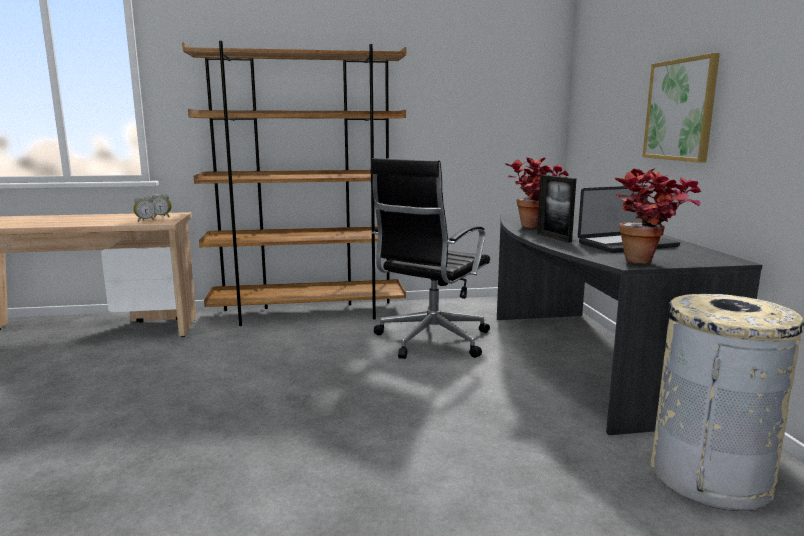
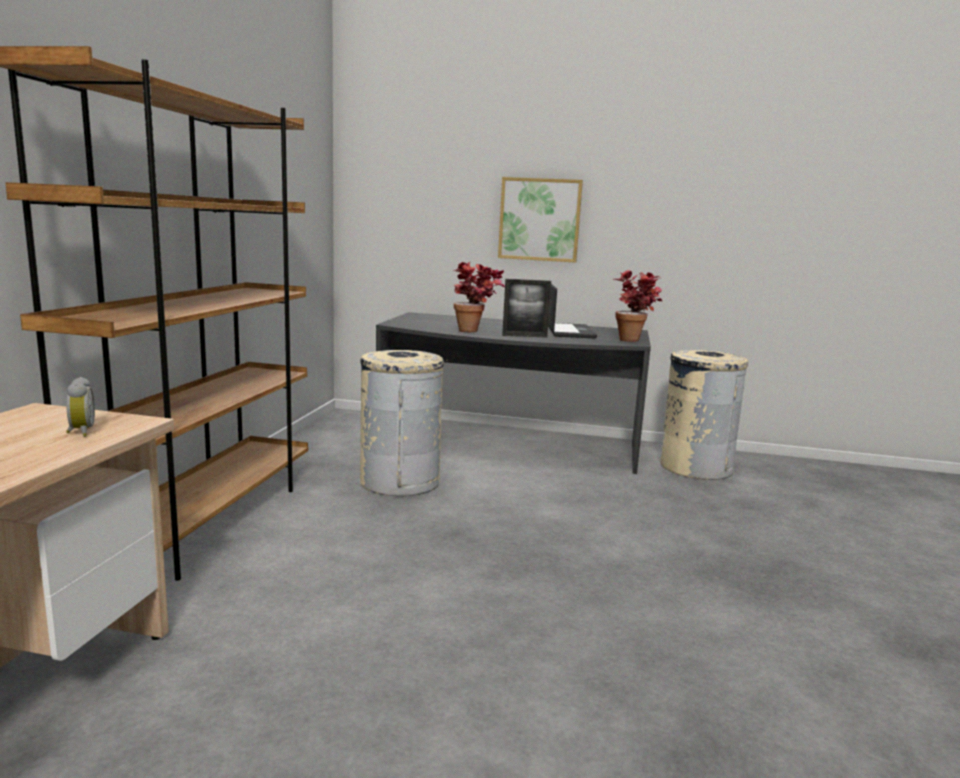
camera: 70 degrees left, 0 degrees up
alarm clock [152,194,172,217] -> none
black office chair [370,158,490,359] -> beige trash can [360,350,444,496]

